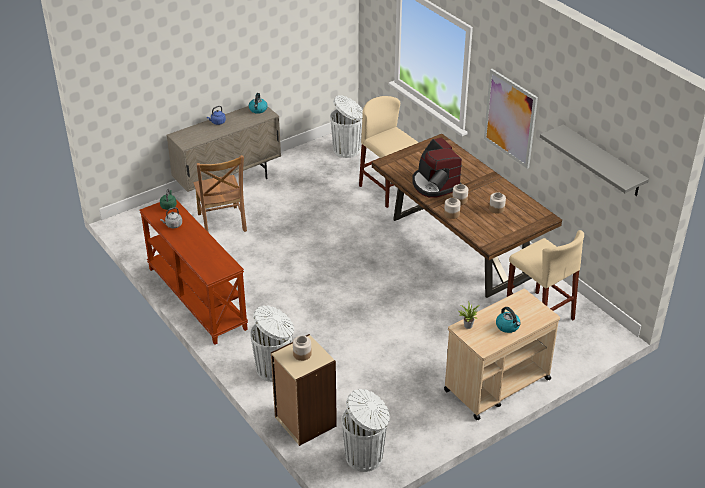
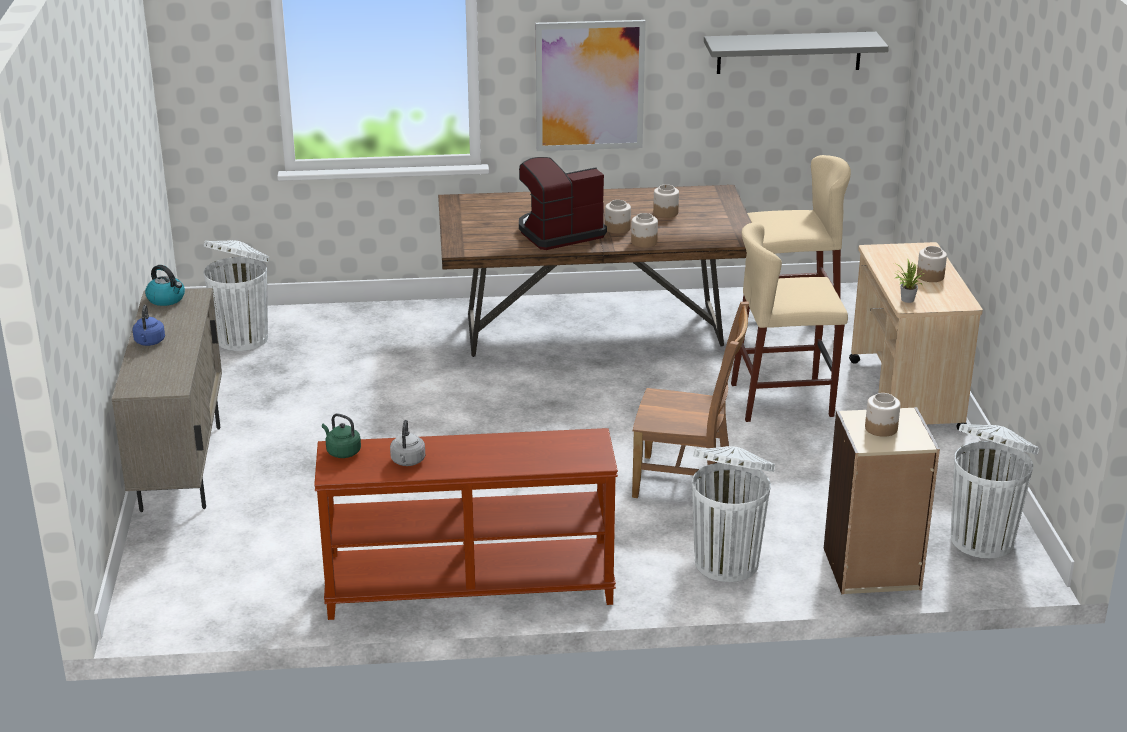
camera: 60 degrees left, 10 degrees down
brown chair [193,155,247,233] -> brown chair moved to [632,302,749,498]
beige stool [359,96,419,208] -> beige stool moved to [731,222,848,422]
coffee machine [412,137,462,198] -> coffee machine turned 150 degrees clockwise [519,157,607,250]
kettle [496,307,521,333] -> jar [917,246,947,282]

